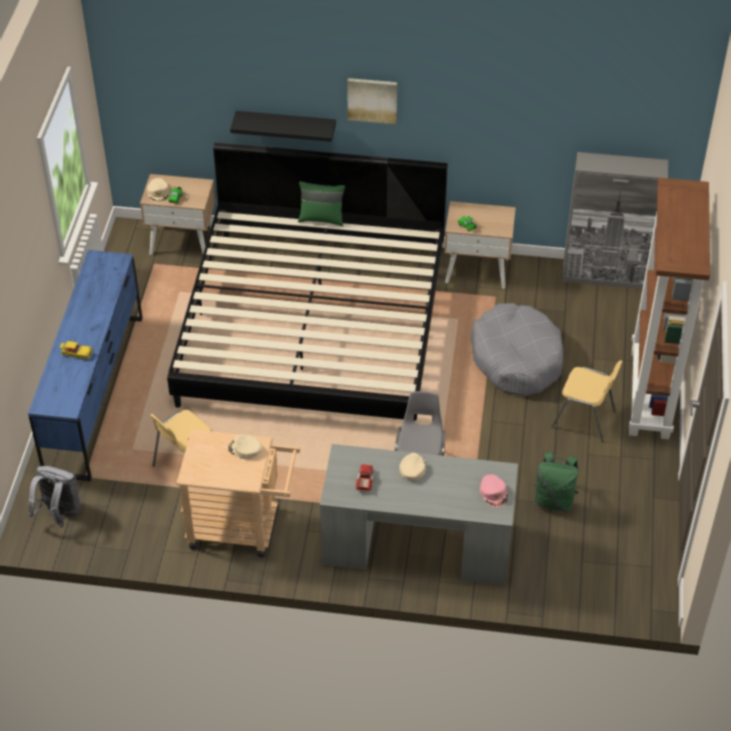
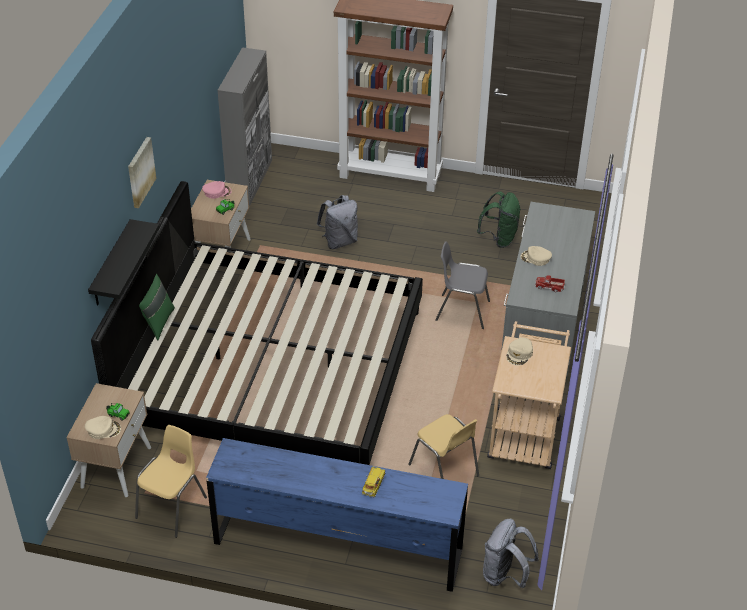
camera: 85 degrees left, 5 degrees down
grey dog bed [471,303,563,396] -> grey backpack [317,195,358,249]
pink cap [480,474,508,507] -> pink cap moved to [202,181,232,199]
yellow chair [551,360,622,442] -> yellow chair moved to [135,425,207,538]

